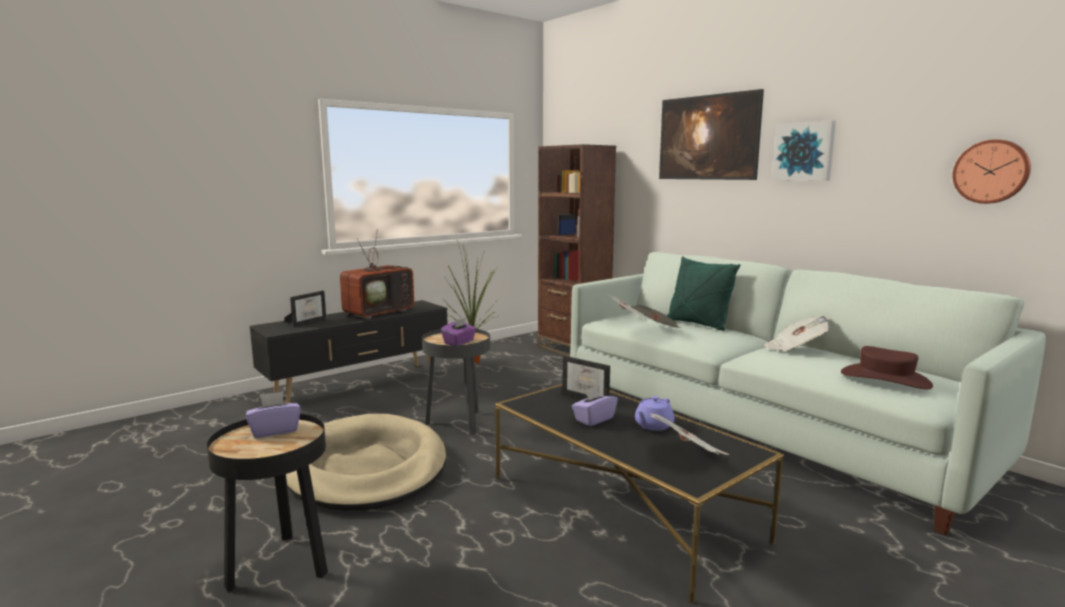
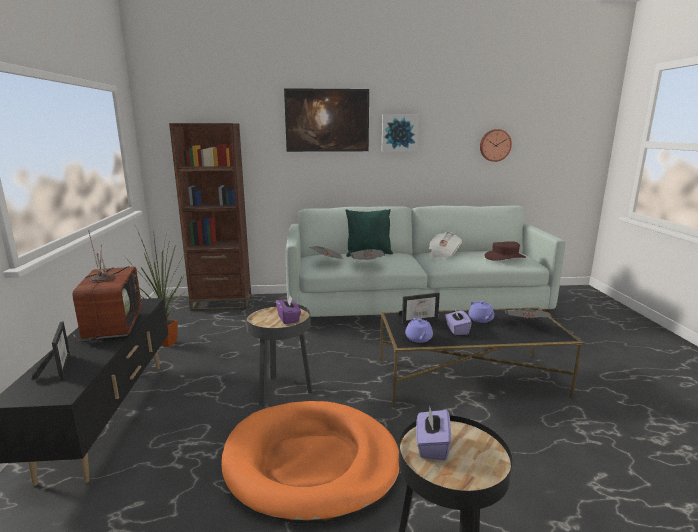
camera: 55 degrees left, 5 degrees up
beige dog bed [286,414,446,511] -> orange dog bed [221,401,400,523]
none -> purple teapot [405,318,433,343]

